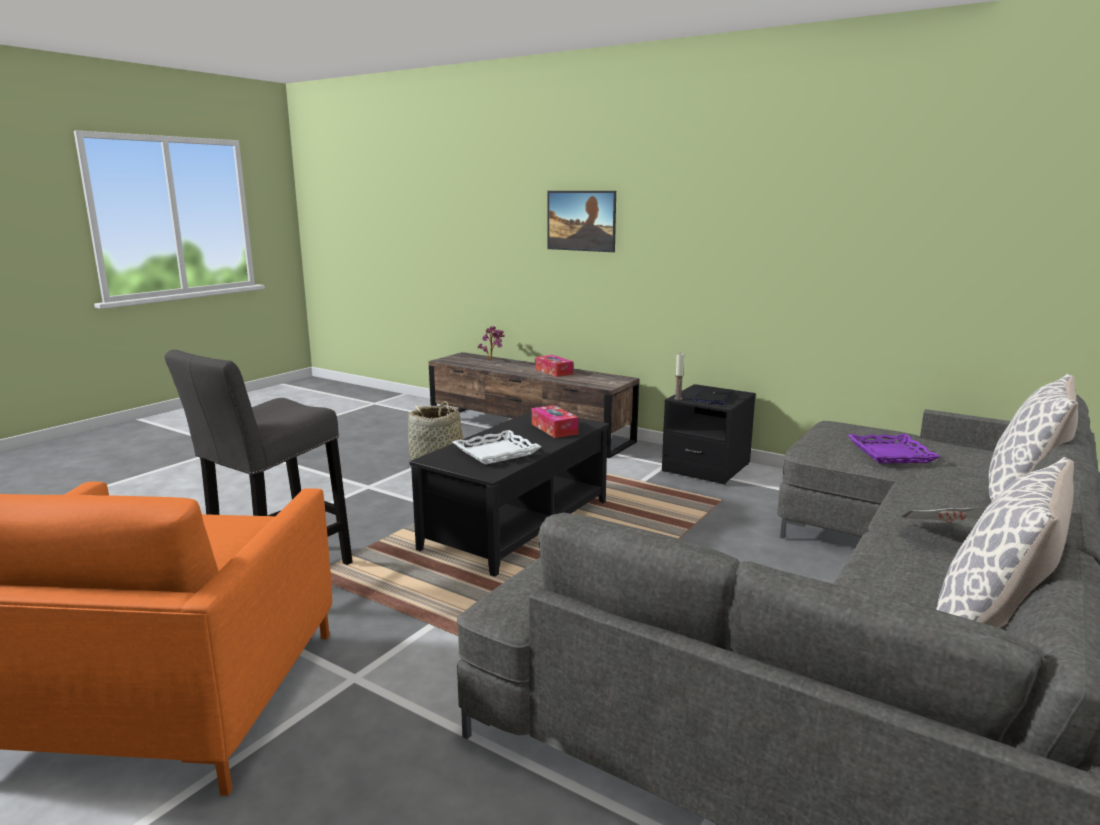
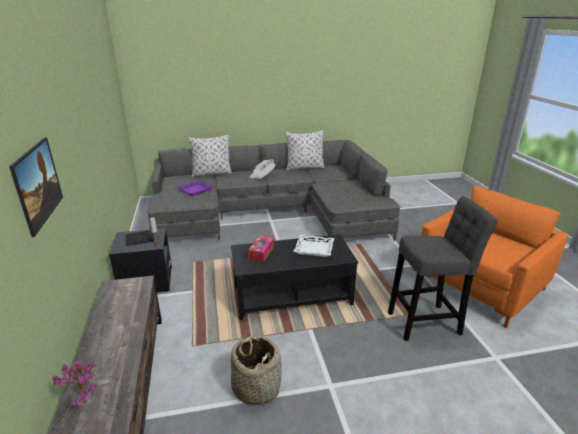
camera: 135 degrees left, 10 degrees up
tissue box [535,355,573,377] -> none

